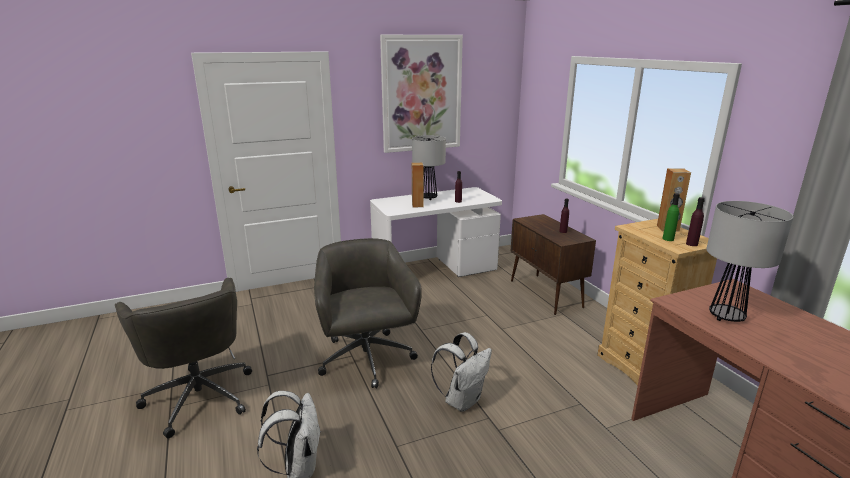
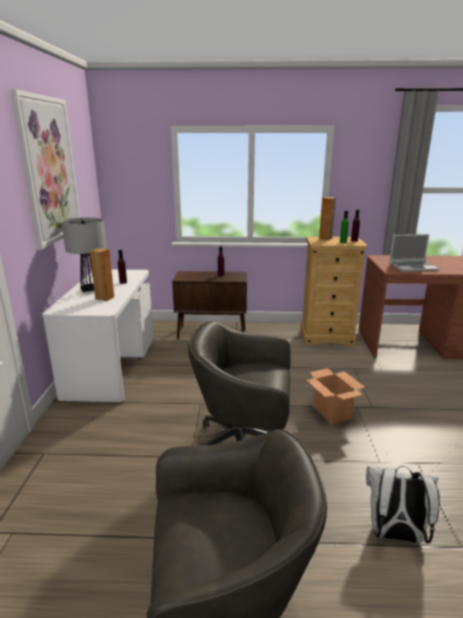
camera: 65 degrees left, 0 degrees up
white backpack [431,332,492,412] -> cardboard box [306,368,365,424]
table lamp [706,201,793,322] -> laptop [389,234,439,272]

